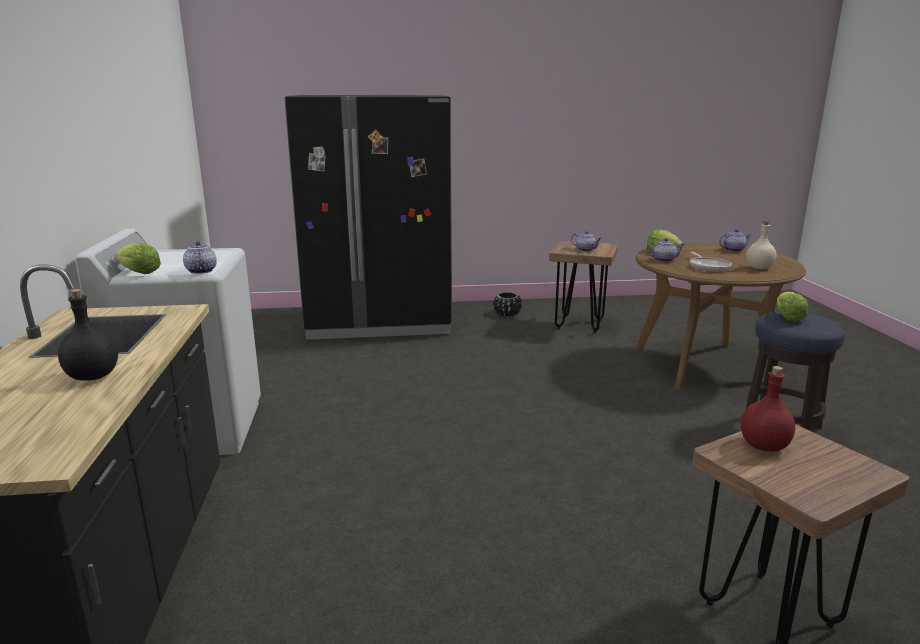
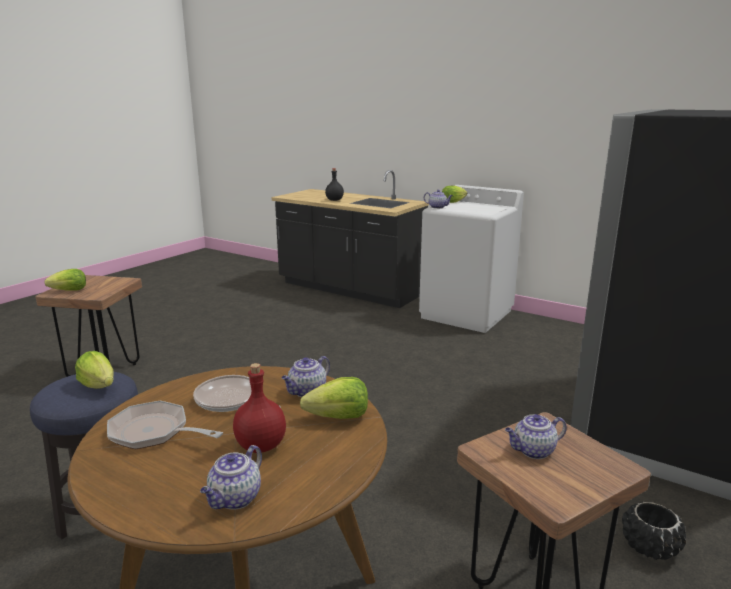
camera: 130 degrees right, 0 degrees up
red bottle [741,366,795,452] -> red bottle moved to [233,363,286,453]
beige bottle [746,221,777,269] -> frying pan [107,401,223,449]
none -> lettuce [45,269,86,291]

